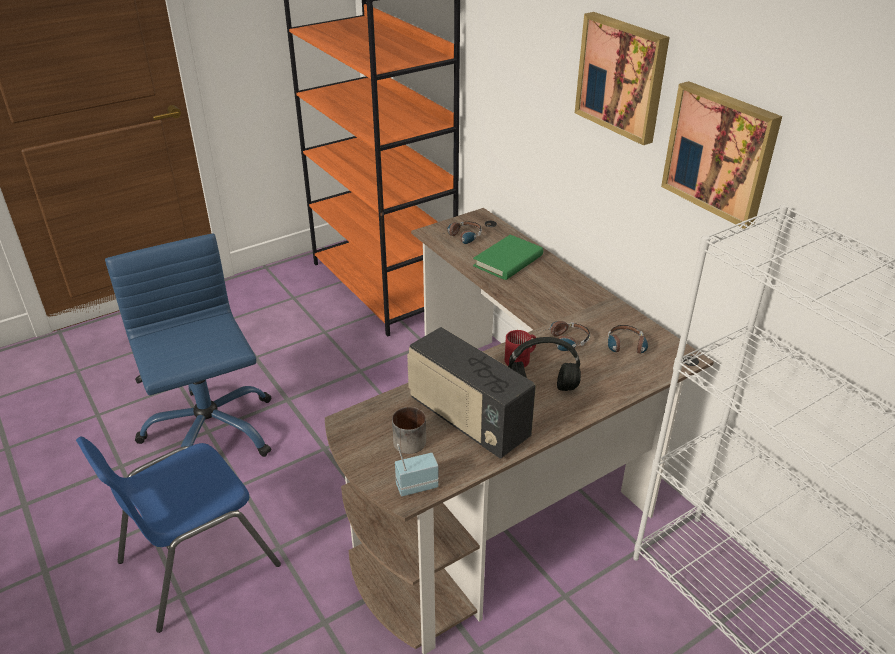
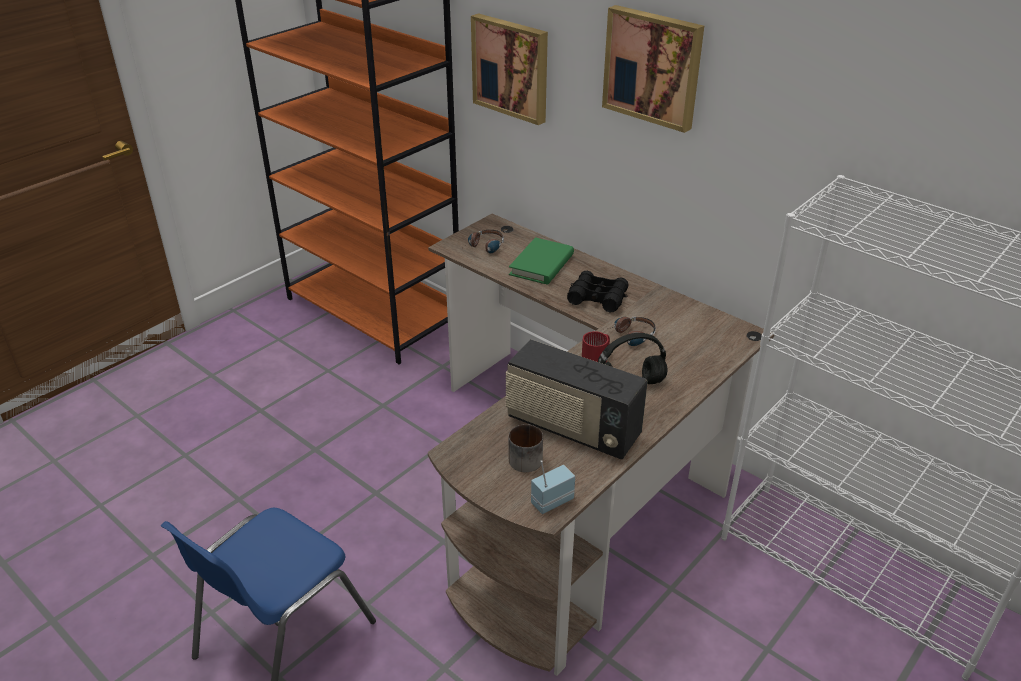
camera: 15 degrees left, 0 degrees up
blue office chair [105,233,271,457] -> none
headphones [608,325,648,360] -> none
picture [661,81,782,229] -> picture moved to [471,13,548,125]
none -> black binoculars [567,271,629,313]

